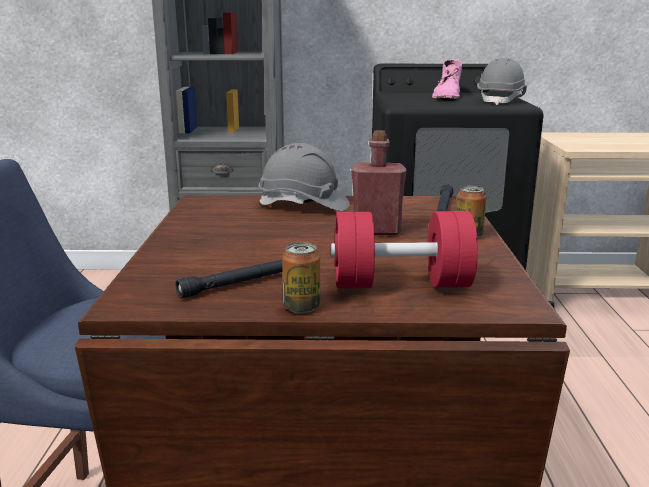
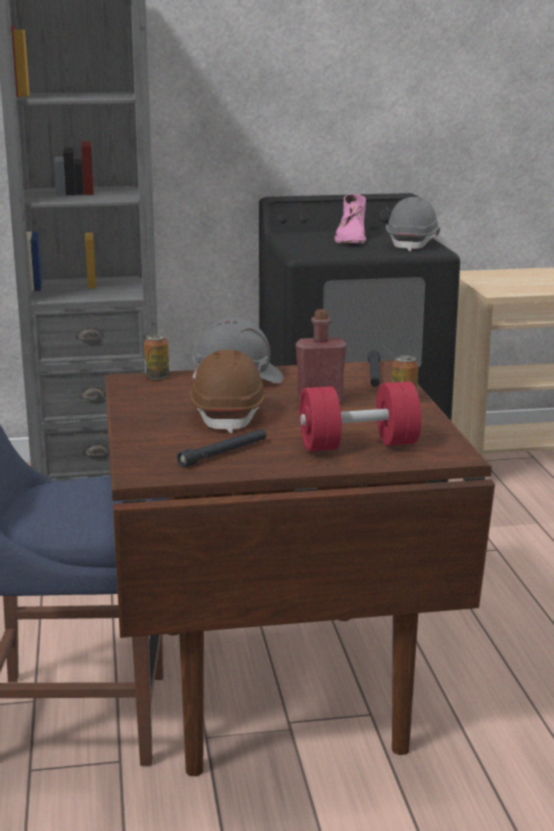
camera: 10 degrees left, 0 degrees up
can [282,242,320,313] -> can moved to [144,334,169,380]
none -> brown hard hat [189,350,267,433]

